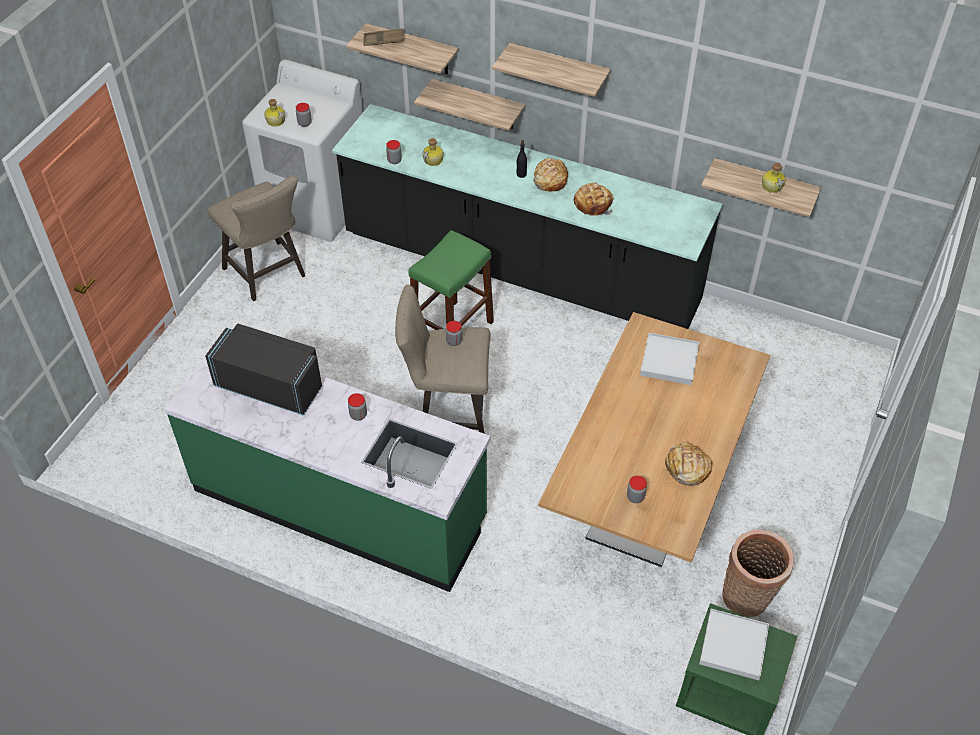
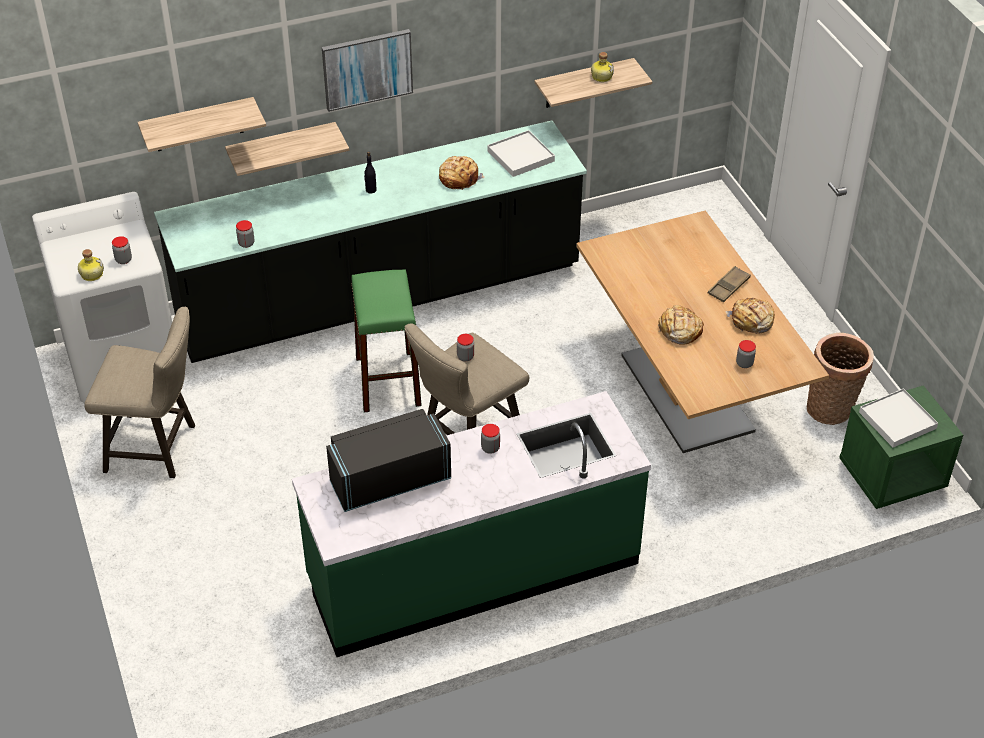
camera: 45 degrees left, 5 degrees down
brown tray [364,28,404,46] -> brown tray moved to [708,266,751,302]
bottle [423,138,444,166] -> none
shelf [492,43,611,97] -> picture [322,29,413,112]
bread [533,158,568,191] -> bread moved to [658,305,704,345]
white tray [640,333,699,385] -> white tray moved to [487,130,555,177]

